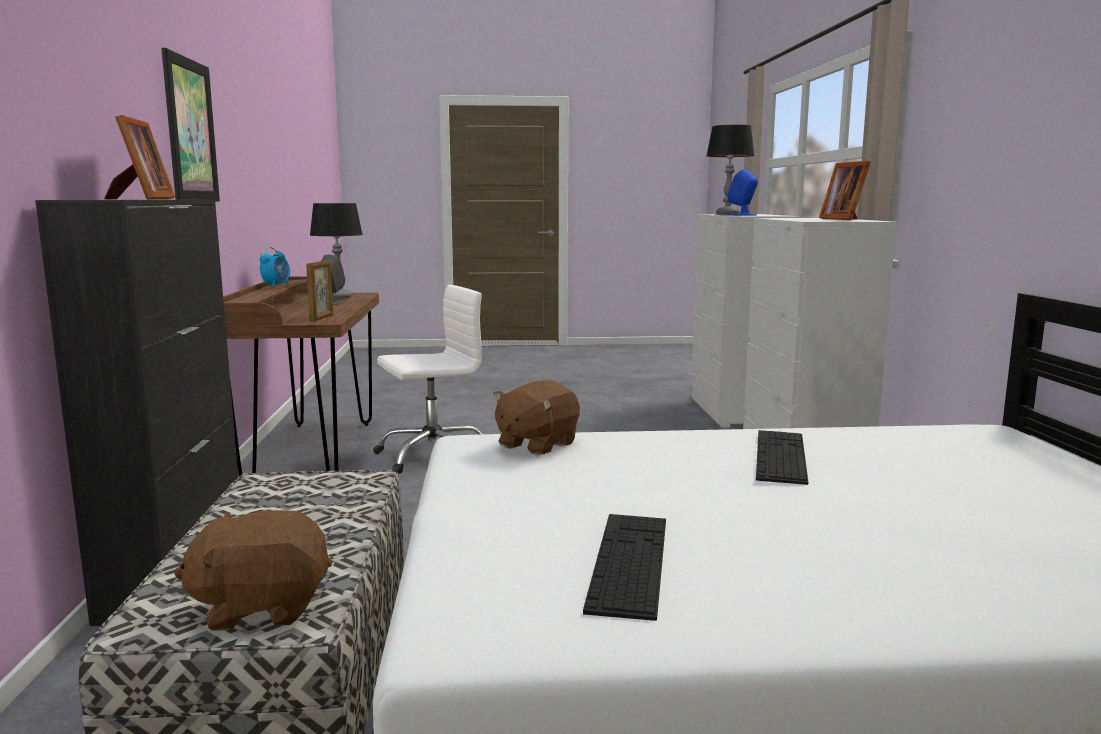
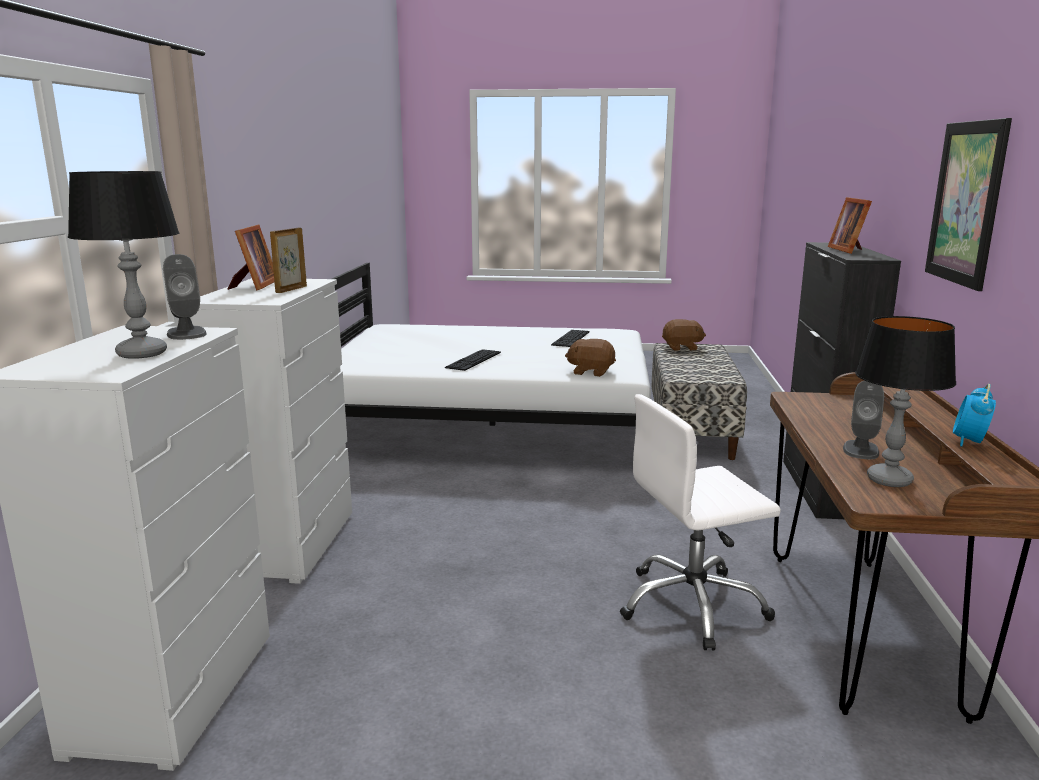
camera: 170 degrees left, 5 degrees up
picture frame [306,261,333,321] -> picture frame moved to [270,228,307,293]
brown plush toy [493,380,580,455] -> brown plush toy turned 120 degrees counterclockwise [565,339,616,377]
blue speaker [728,169,758,216] -> grey speaker [163,254,207,340]

